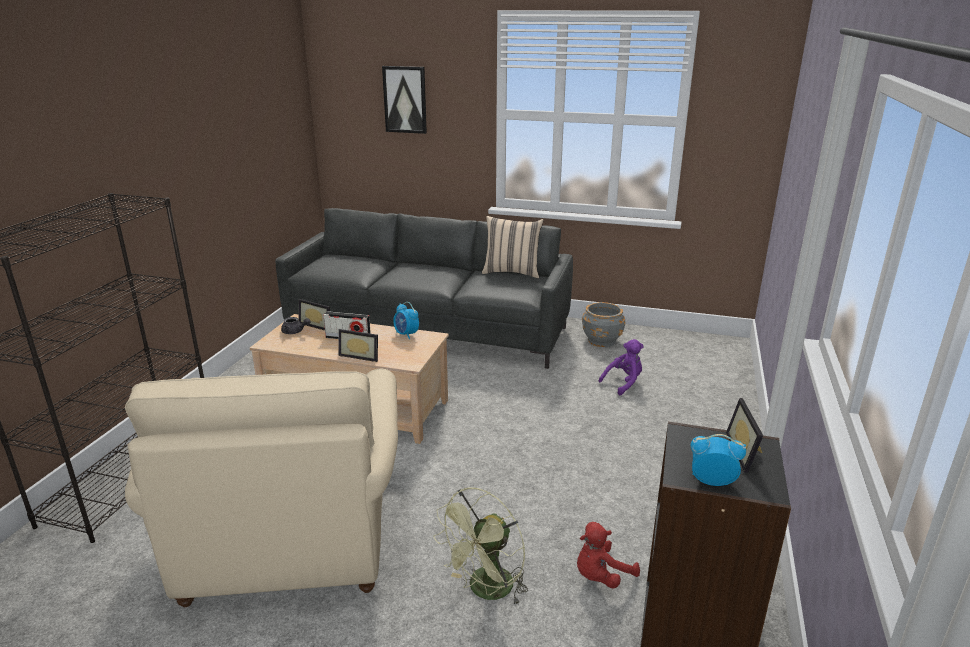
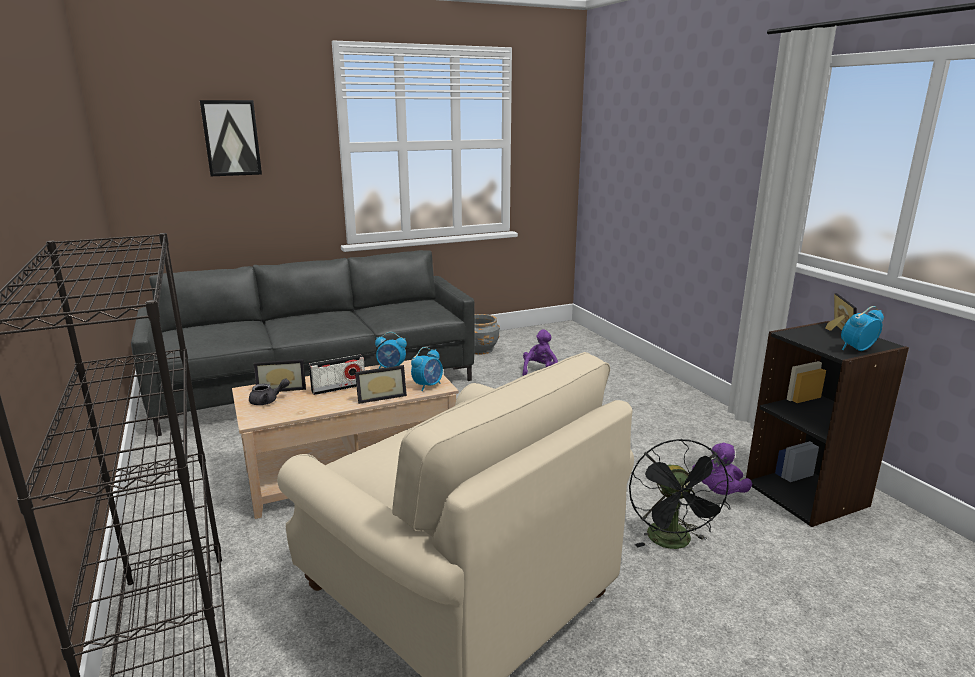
camera: 40 degrees left, 5 degrees down
green fan [434,487,528,605] -> black fan [629,439,733,549]
beige pillow [482,216,543,278] -> none
red plush toy [577,522,640,589] -> purple plush toy [692,443,752,495]
picture frame [726,398,763,473] -> picture frame turned 135 degrees counterclockwise [825,293,857,331]
none -> alarm clock [411,347,443,391]

